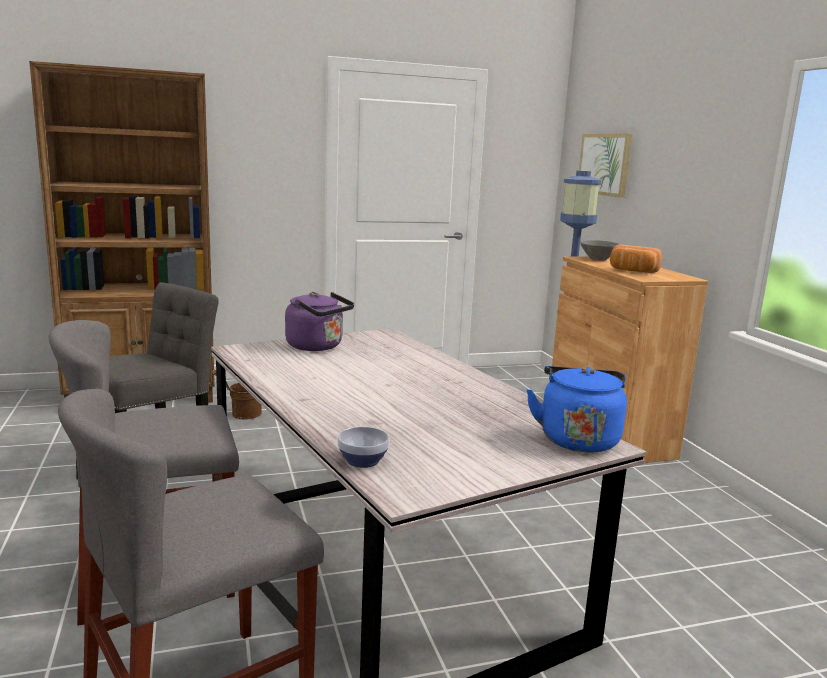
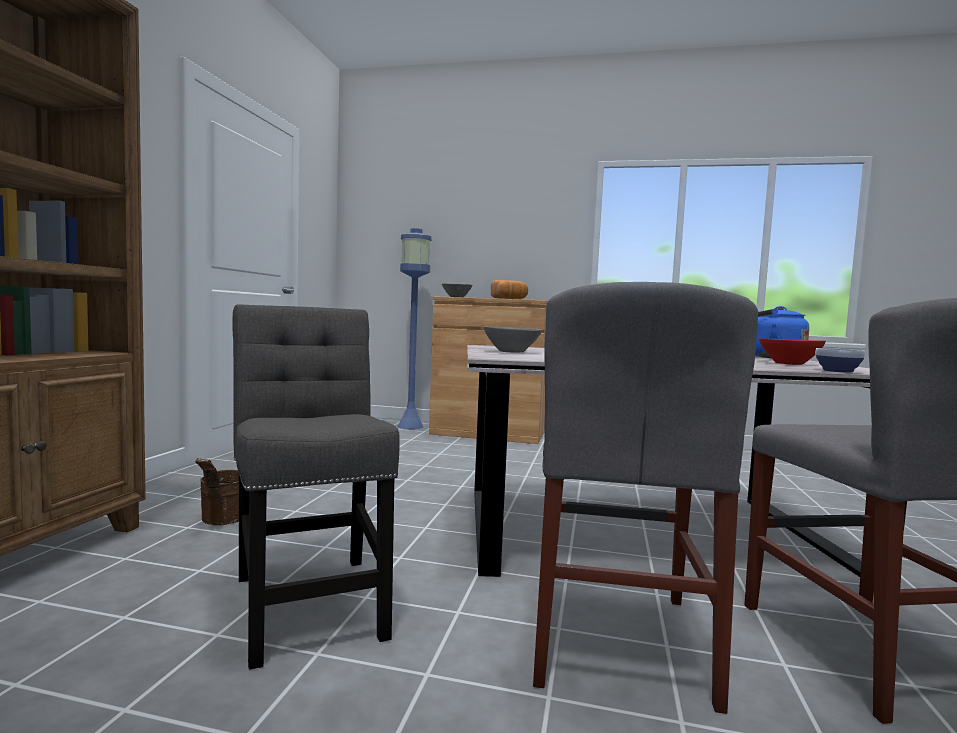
camera: 60 degrees left, 10 degrees down
purple kettle [285,292,354,351] -> grey bowl [484,326,542,353]
picture [579,134,632,198] -> none
none -> red bowl [759,338,826,365]

